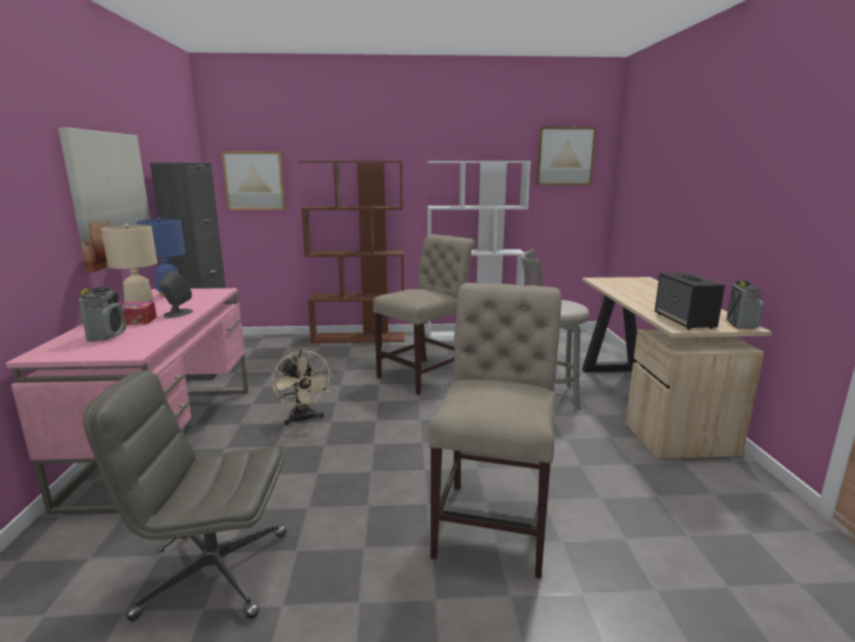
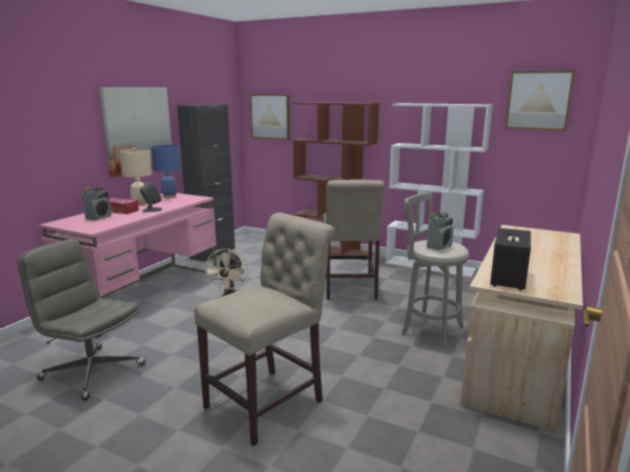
camera: 30 degrees right, 0 degrees up
beige chair [373,234,476,395] -> beige chair turned 105 degrees clockwise [323,180,384,300]
radio [726,281,764,329] -> radio moved to [427,213,454,250]

